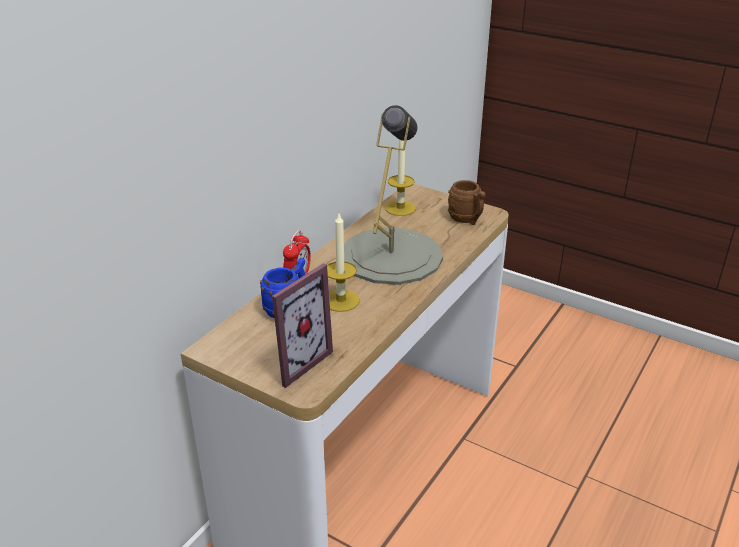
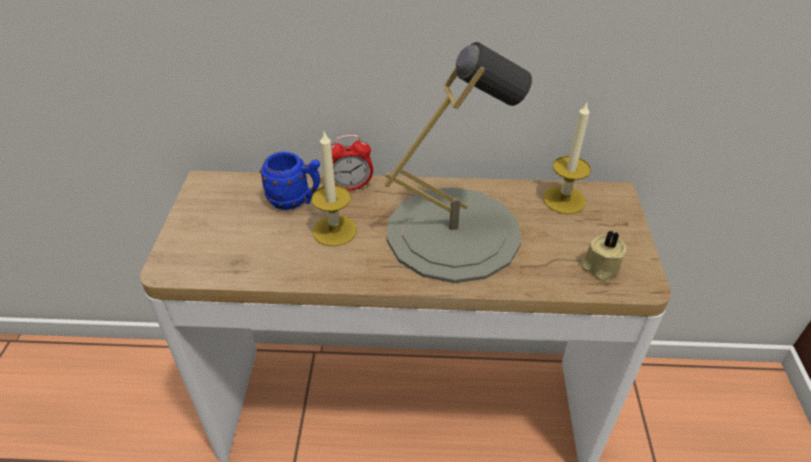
camera: 60 degrees right, 10 degrees up
picture frame [272,263,333,388] -> none
brown mug [448,180,486,225] -> beige candle [582,231,627,280]

